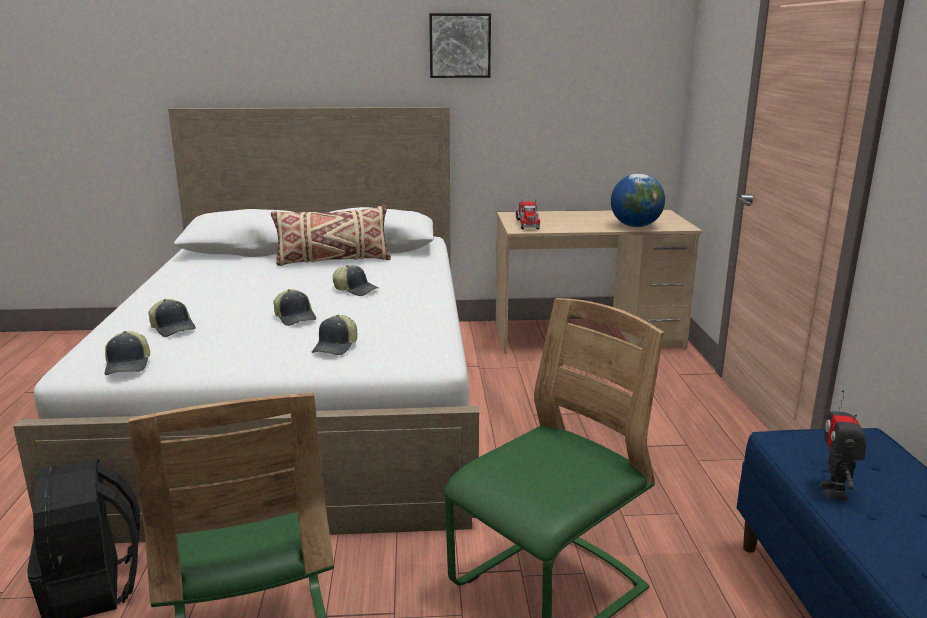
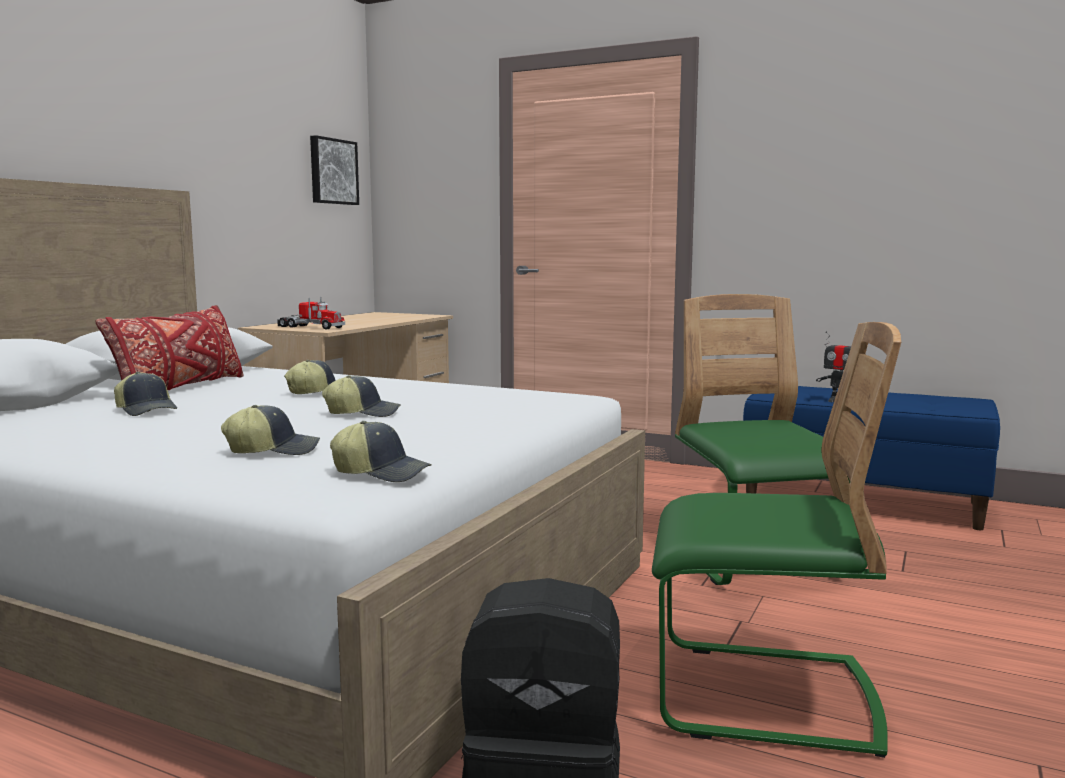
camera: 60 degrees left, 10 degrees down
beige pillow [271,205,391,266] -> red pillow [96,305,244,390]
cap [312,315,357,355] -> cap moved to [114,372,177,416]
picture [429,13,491,78] -> picture moved to [310,135,359,205]
globe [611,174,665,227] -> none

